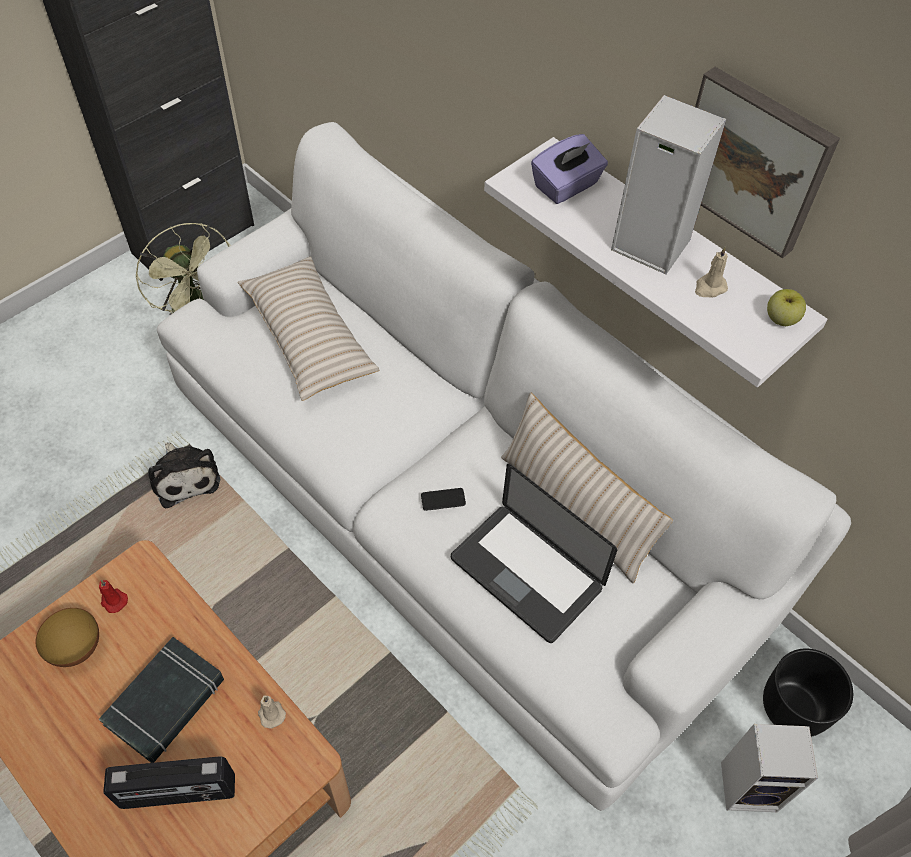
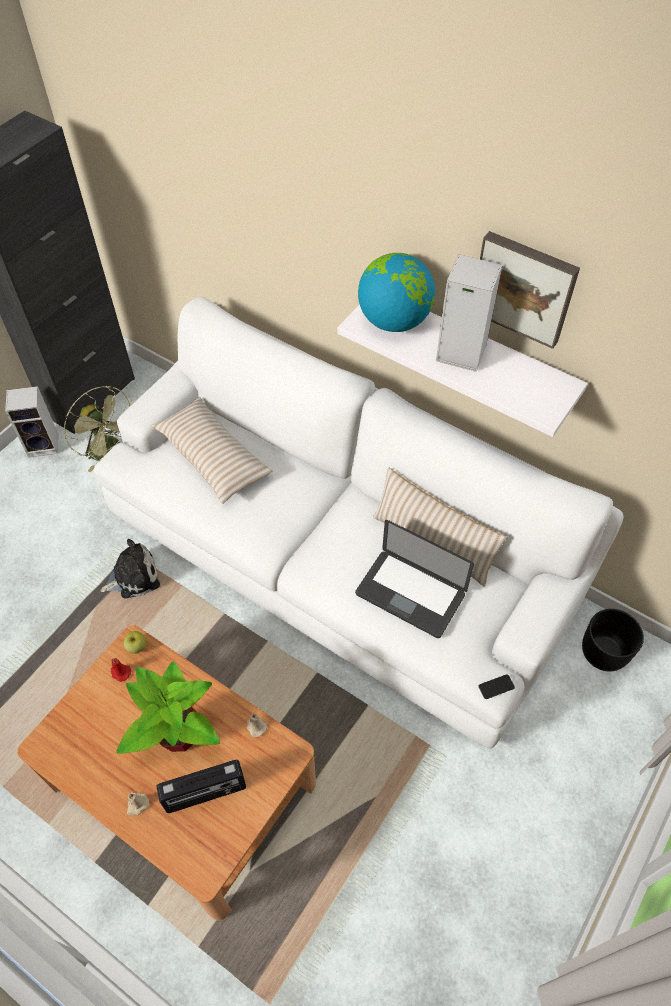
camera: 10 degrees left, 0 degrees up
bowl [36,608,99,667] -> none
black book [99,637,224,763] -> potted plant [116,662,220,754]
plush toy [148,443,220,508] -> plush toy turned 75 degrees counterclockwise [100,539,160,599]
phone [421,488,466,511] -> phone moved to [479,674,515,699]
purple tissue box [531,134,608,204] -> globe [358,253,435,332]
beige candle [695,247,728,297] -> beige candle moved to [127,792,149,815]
speaker [721,724,818,812] -> speaker moved to [5,386,58,458]
apple [767,289,806,326] -> apple moved to [124,631,146,654]

